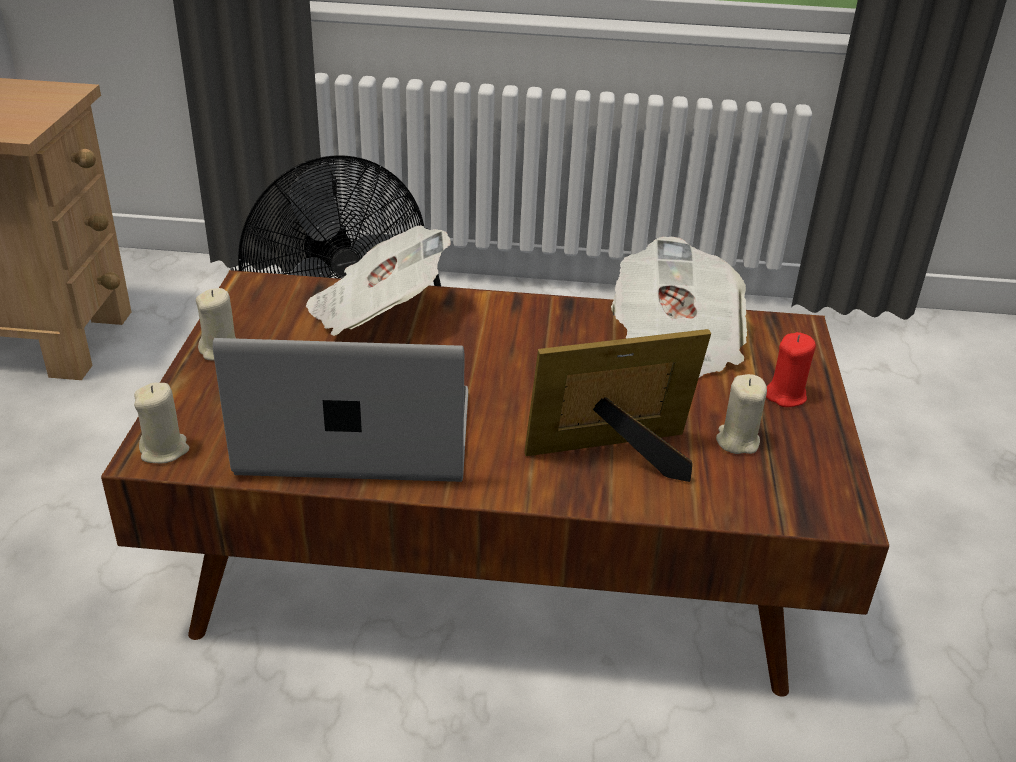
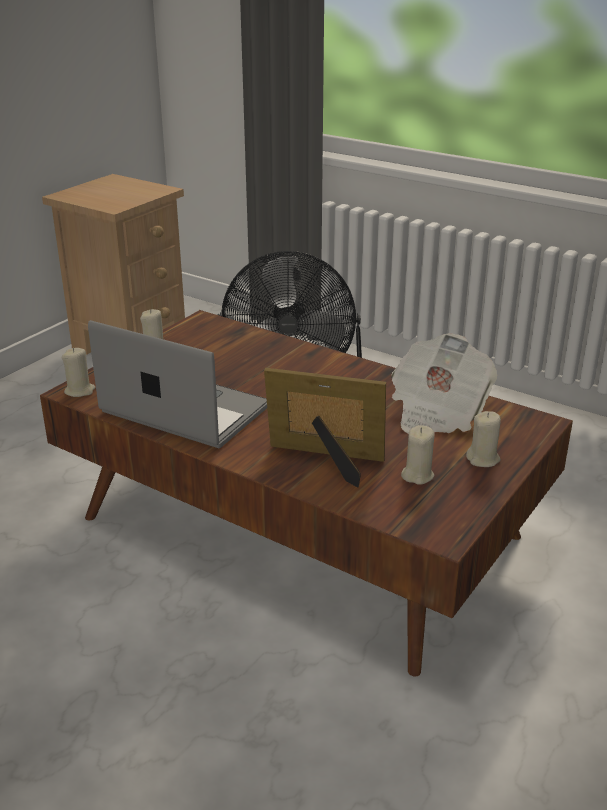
camera: 30 degrees right, 5 degrees down
newspaper [306,225,451,336] -> none
red candle [766,332,816,407] -> beige candle [466,411,501,467]

